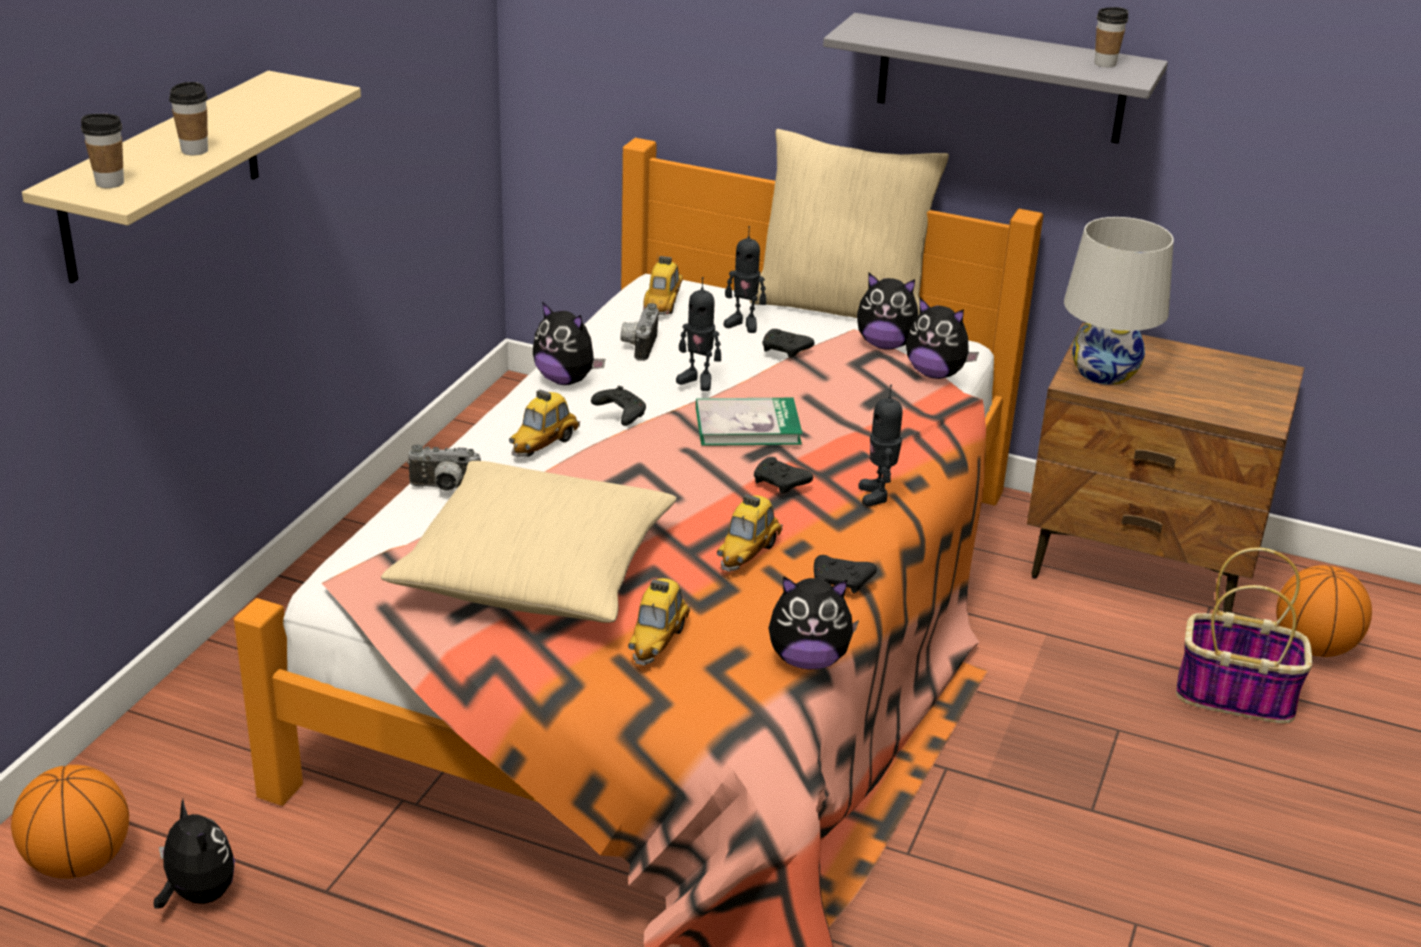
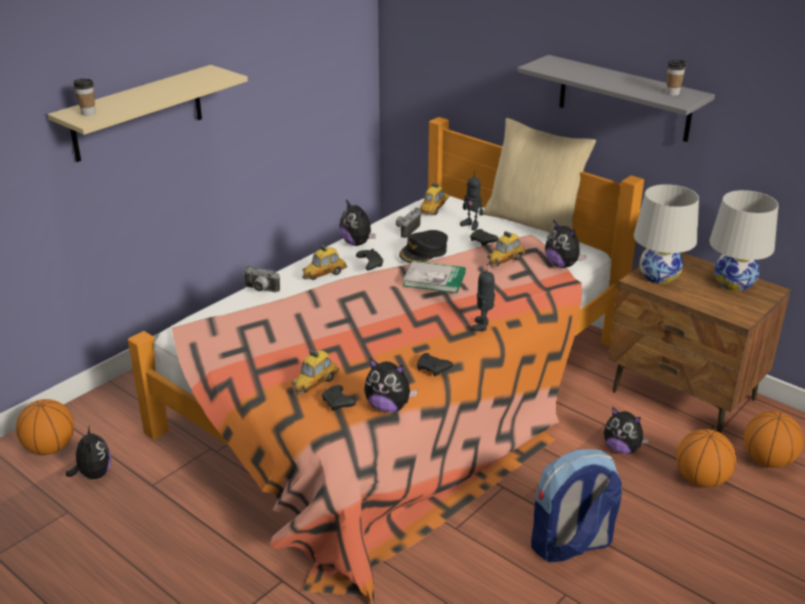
camera: 20 degrees right, 0 degrees up
cup [169,82,208,155] -> none
beige pillow [381,461,677,623] -> none
toy robot [676,277,721,391] -> black cap [399,230,448,263]
toy car [717,494,783,572] -> toy car moved to [487,231,526,266]
black game controller [754,457,813,494] -> black game controller moved to [321,385,356,411]
plush toy [857,273,918,350] -> plush toy moved to [604,407,650,454]
basket [1176,547,1313,724] -> basketball [676,429,736,488]
none -> backpack [531,449,622,562]
none -> white table lamp [709,190,778,291]

